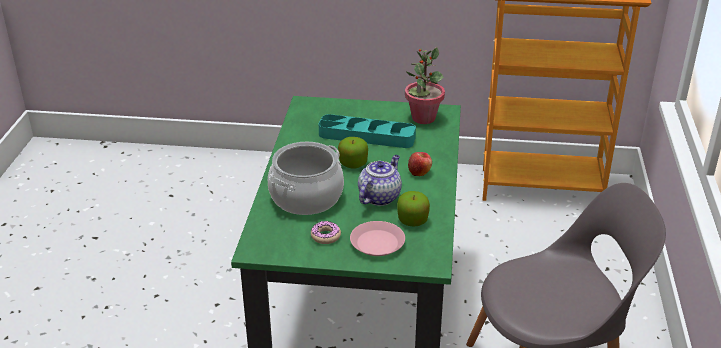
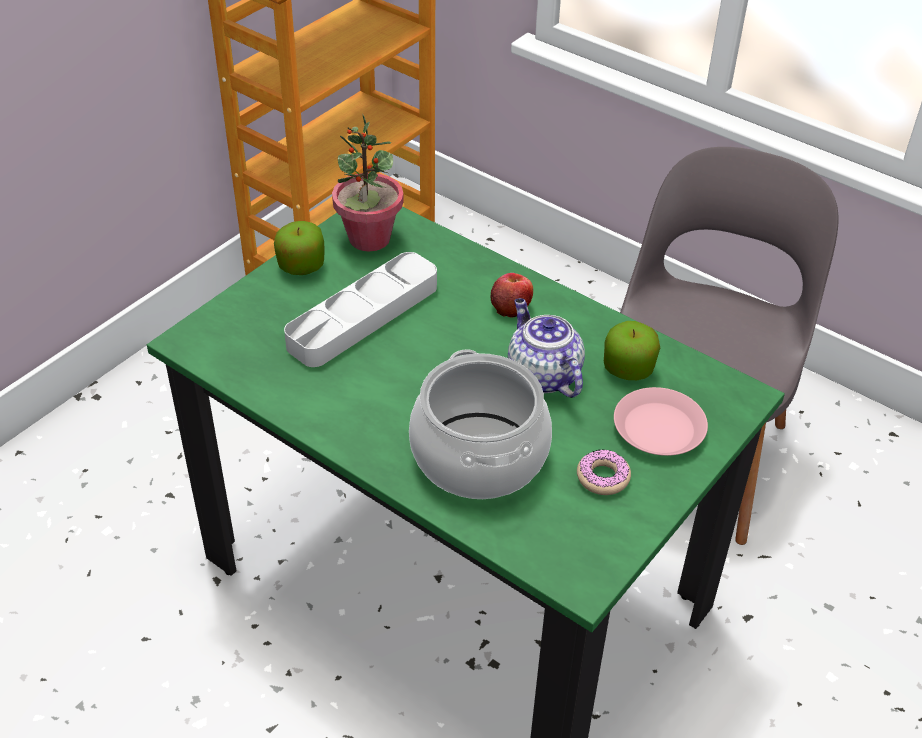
camera: 60 degrees left, 10 degrees up
turquoise tray [319,114,416,148] -> grey tray [284,252,437,367]
apple [338,137,368,169] -> apple moved to [274,221,325,275]

